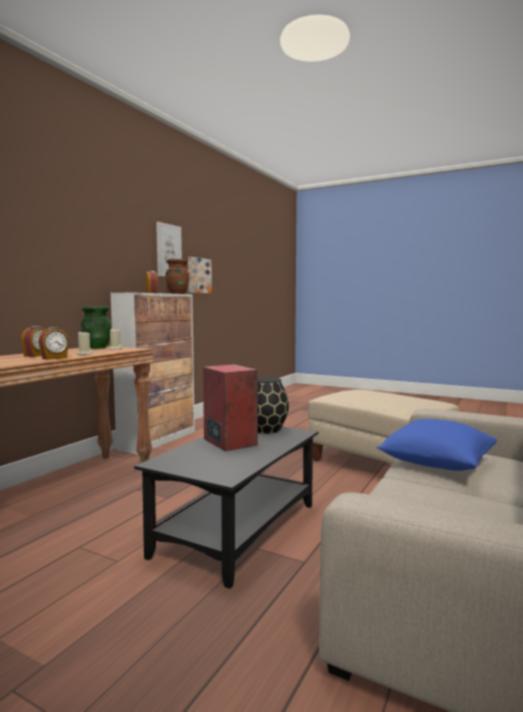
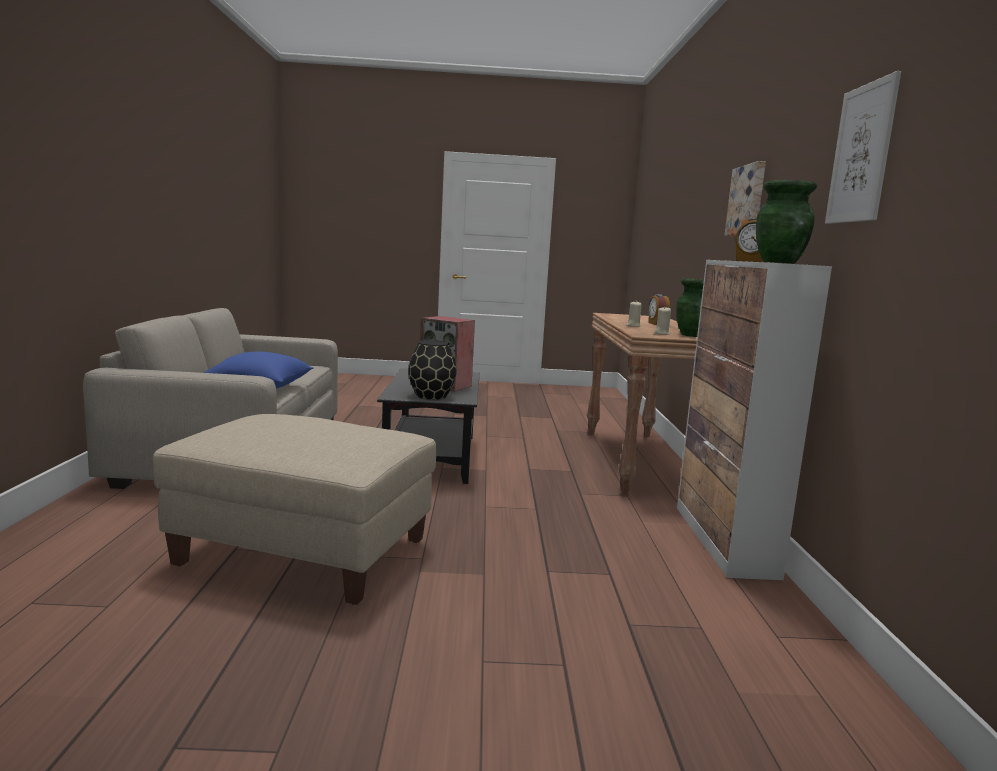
camera: 150 degrees right, 5 degrees up
alarm clock [38,327,69,360] -> none
brown vase [166,259,189,294] -> green vase [756,180,817,264]
picture [188,257,212,293] -> picture moved to [724,161,766,236]

